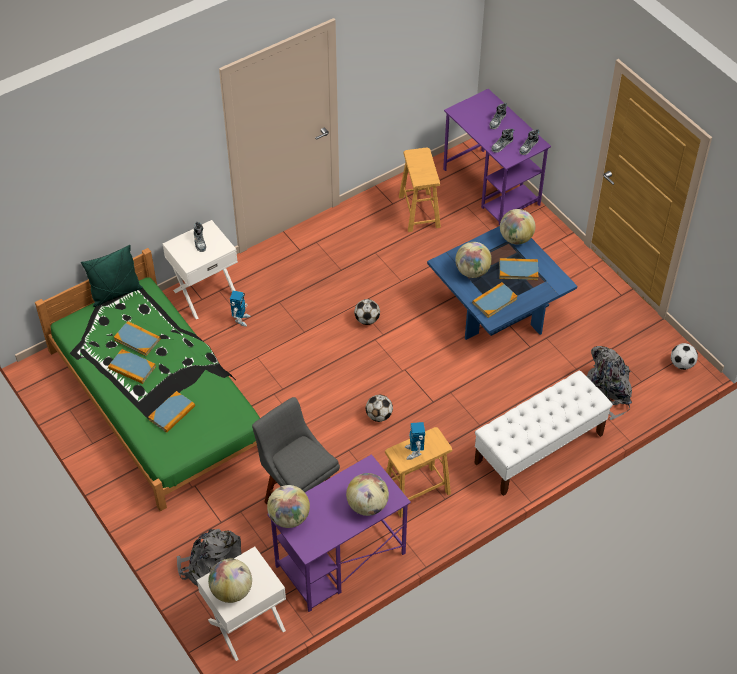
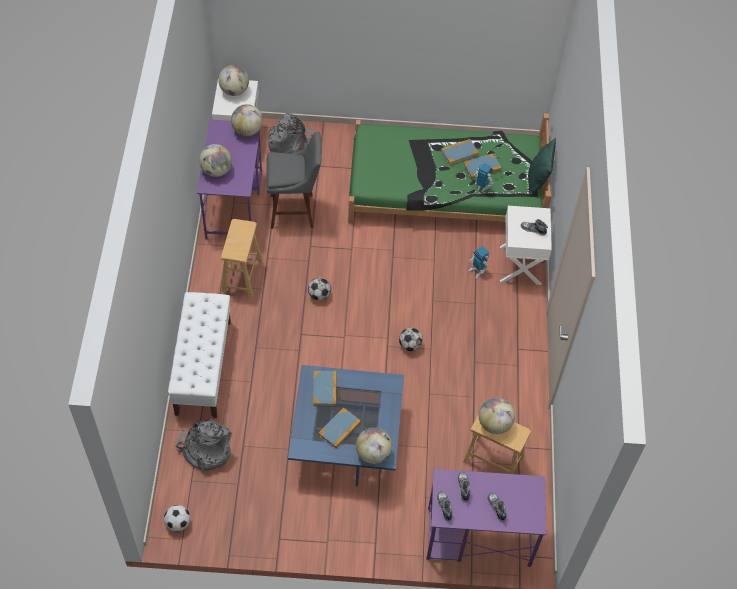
camera: 125 degrees right, 5 degrees up
book [148,391,195,433] -> none
toy robot [405,422,425,460] -> toy robot moved to [474,163,494,192]
globe [455,242,492,278] -> globe moved to [479,398,515,434]

